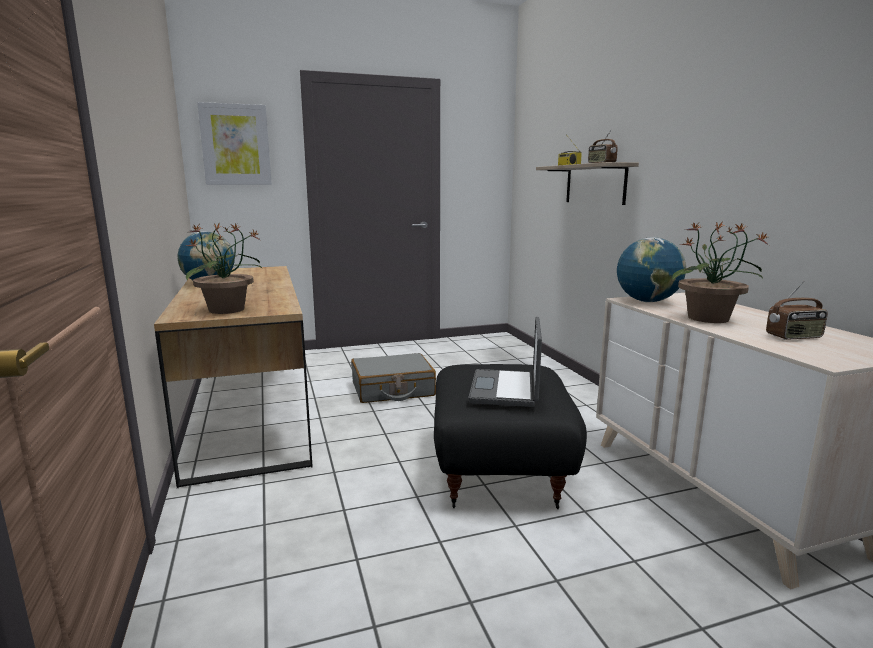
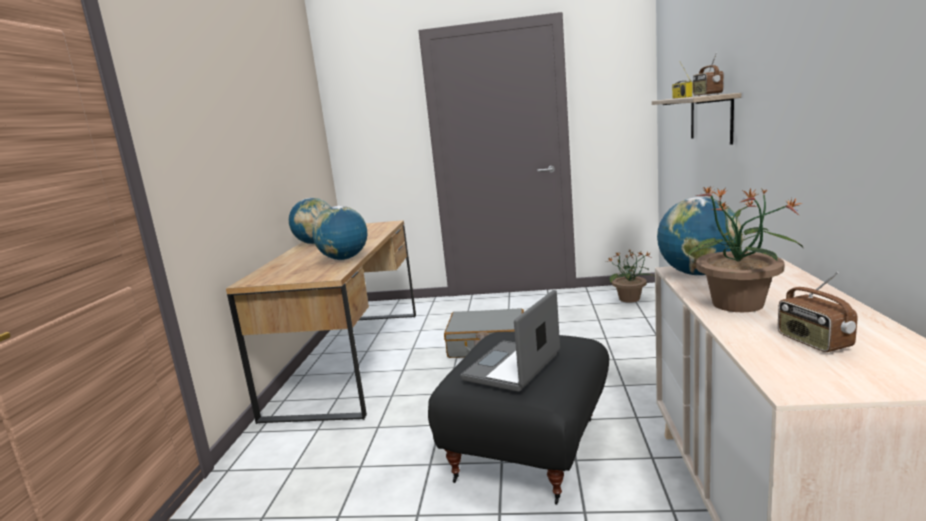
camera: 25 degrees right, 0 degrees up
potted plant [186,223,263,314] -> potted plant moved to [607,250,655,303]
picture [197,102,272,185] -> none
radio [766,281,828,340] -> radio turned 60 degrees clockwise [778,272,858,352]
none -> globe [312,206,367,260]

